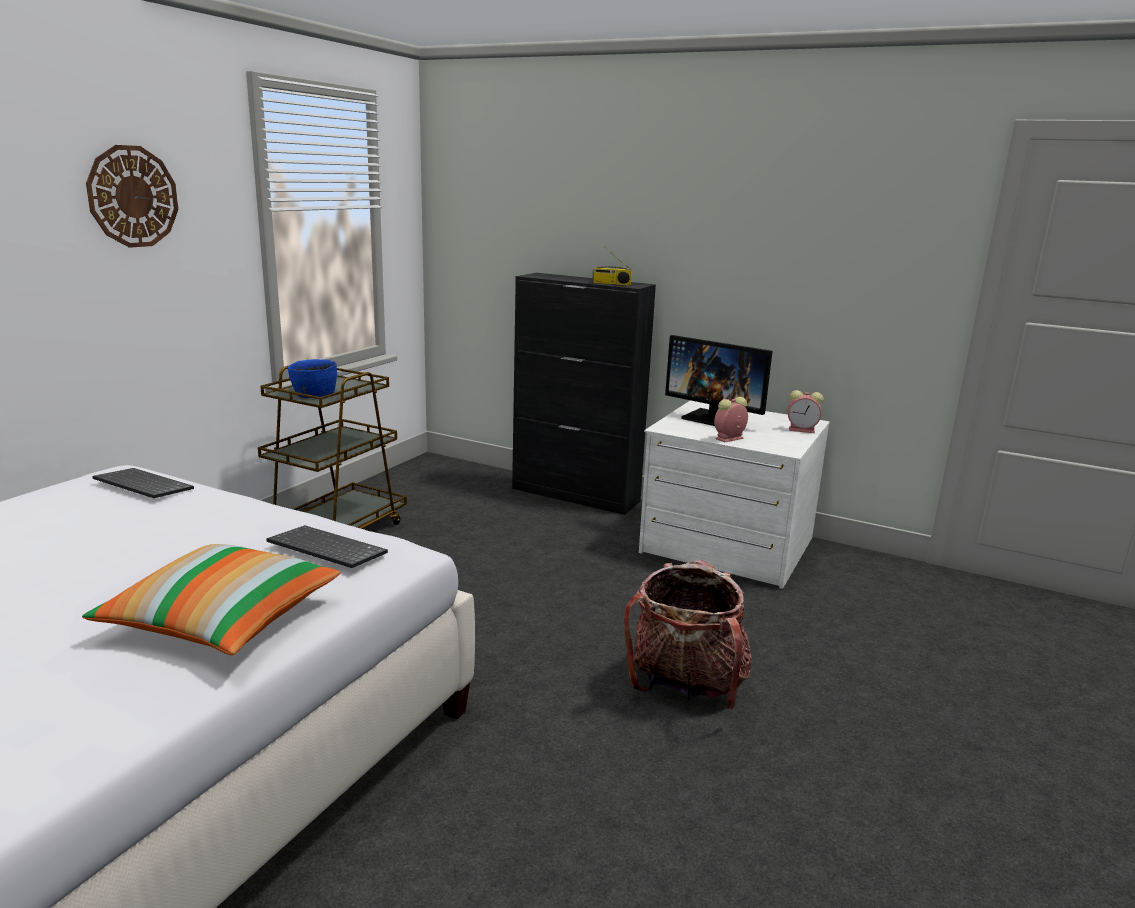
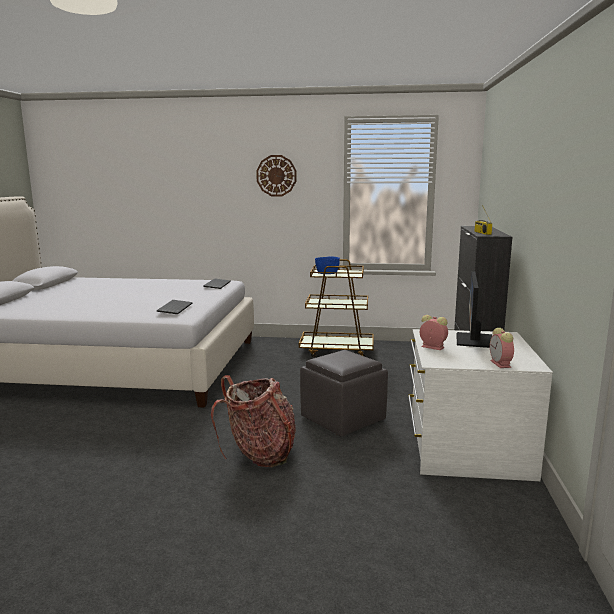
camera: 70 degrees right, 5 degrees down
pillow [82,544,340,655] -> none
none -> grey ottoman [300,350,388,437]

